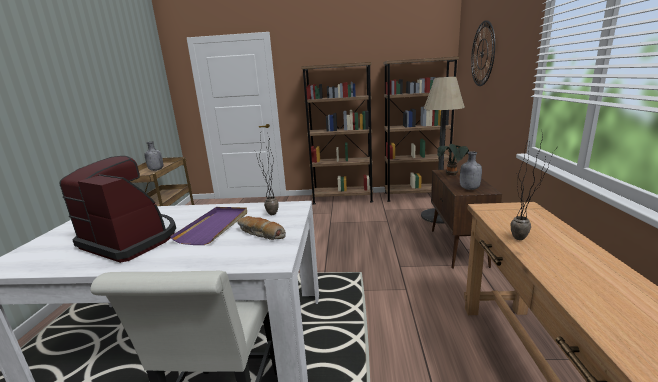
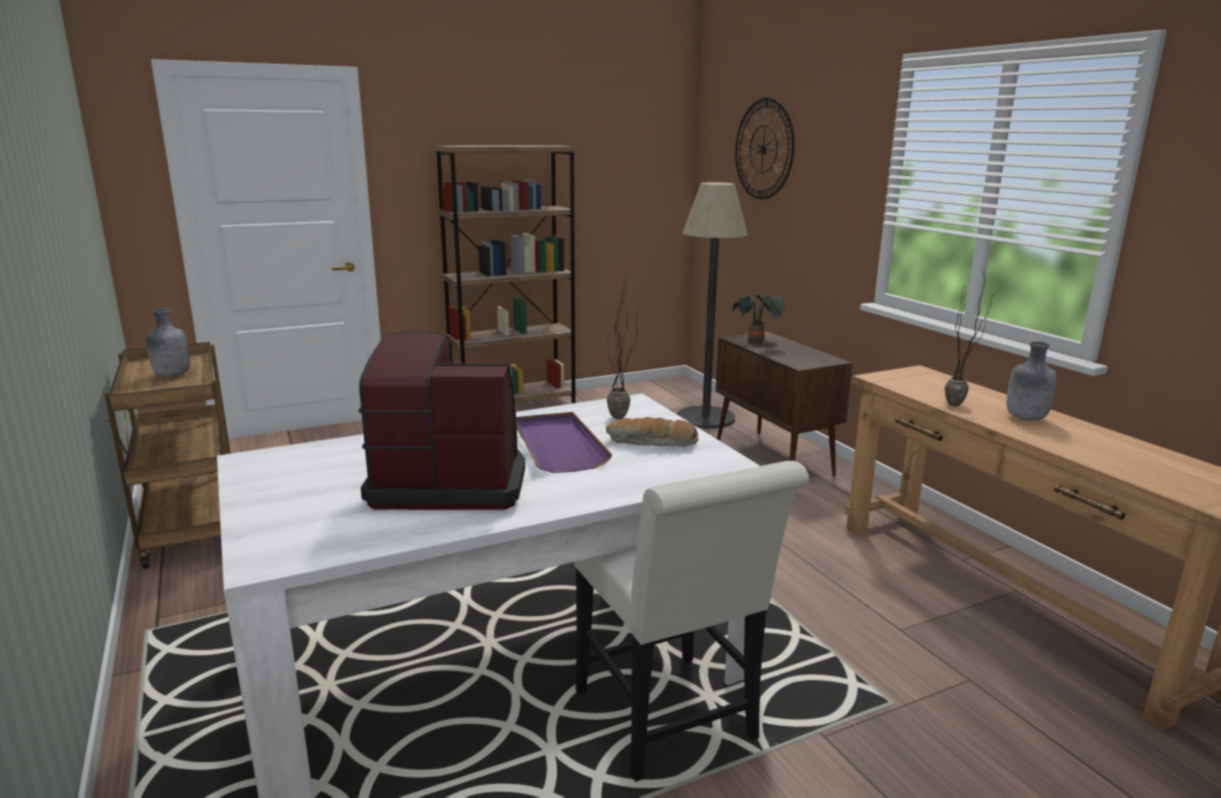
camera: 30 degrees left, 0 degrees up
brown bookcase [383,56,459,202] -> none
grey bottle [460,151,482,190] -> grey bottle moved to [1007,341,1057,420]

